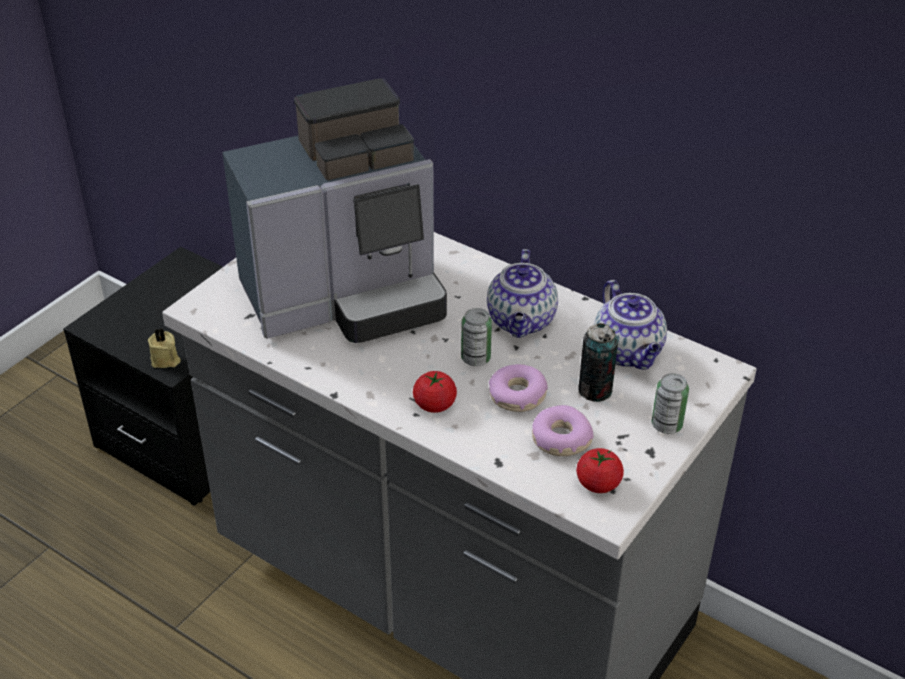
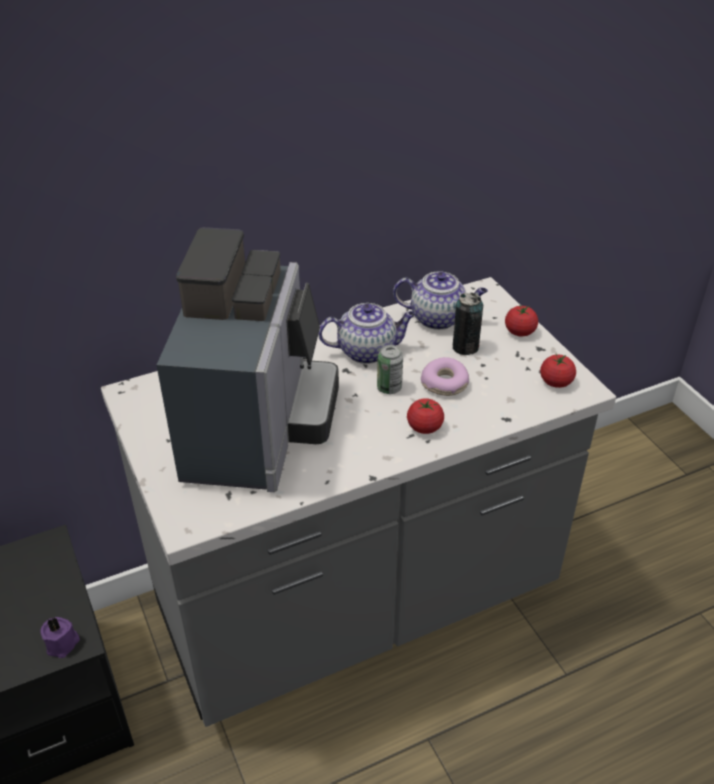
camera: 60 degrees left, 0 degrees up
beige candle [148,328,181,368] -> purple candle [40,617,80,658]
teapot [487,249,558,338] -> teapot turned 45 degrees counterclockwise [318,303,416,364]
donut [532,405,594,456] -> none
can [652,373,689,434] -> tomato [505,305,538,337]

